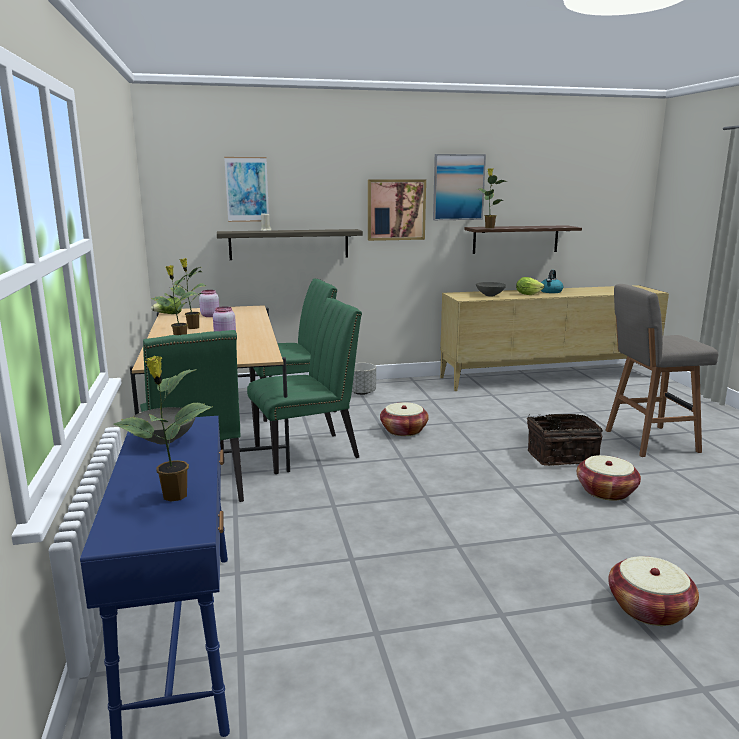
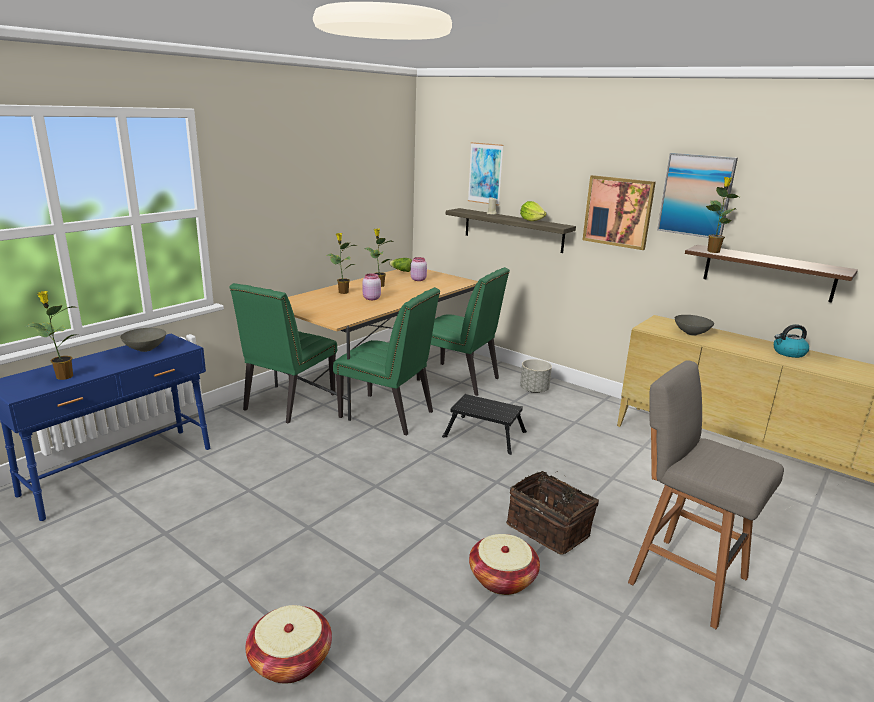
camera: 50 degrees right, 5 degrees up
basket [380,402,429,436] -> black step ladder [442,394,527,455]
lettuce [516,277,544,295] -> lettuce moved to [520,201,546,221]

